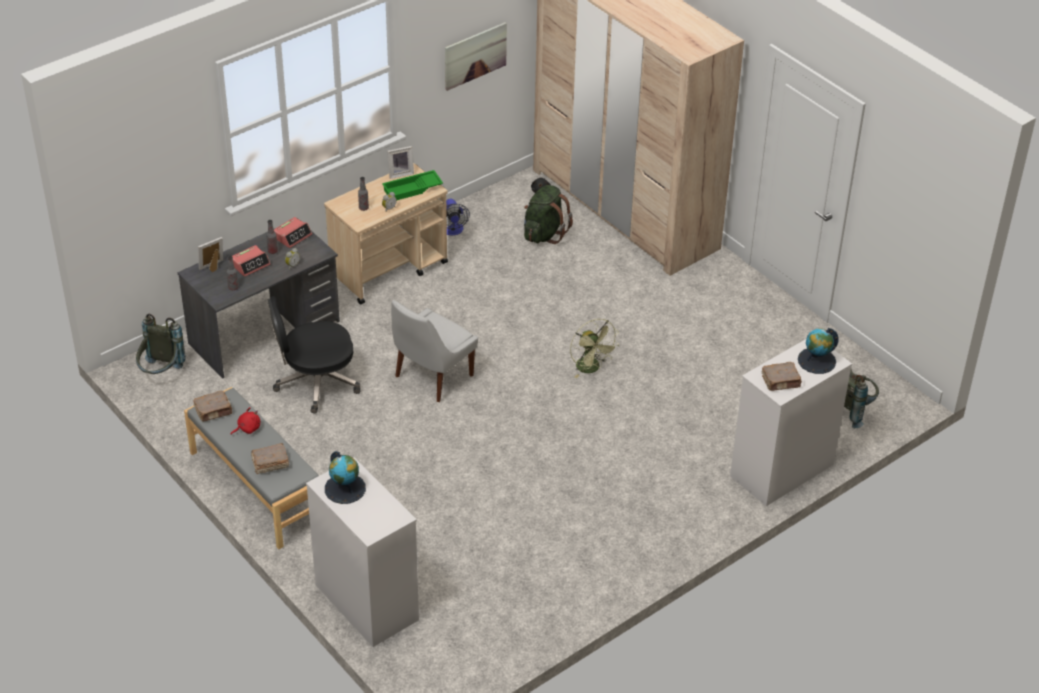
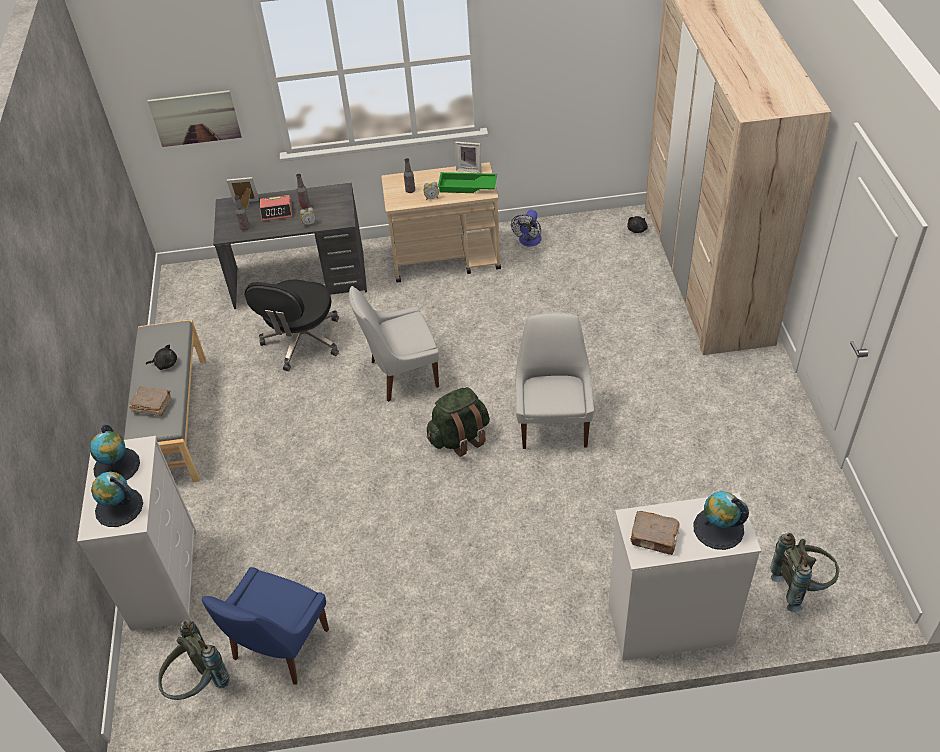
camera: 35 degrees right, 5 degrees up
grey backpack [136,314,186,374] -> grey backpack moved to [158,620,229,700]
brown book [193,391,233,421] -> none
red plush toy [231,407,261,435] -> black plush toy [146,345,177,370]
black office chair [268,296,360,413] -> black office chair turned 90 degrees counterclockwise [245,280,339,371]
alarm clock [274,217,312,248] -> none
picture [445,22,507,91] -> picture moved to [147,90,242,147]
green backpack [524,185,573,244] -> green backpack moved to [427,387,490,457]
green fan [570,319,619,378] -> white chair [515,312,594,449]
none -> globe [91,472,143,527]
none -> blue chair [202,567,329,685]

